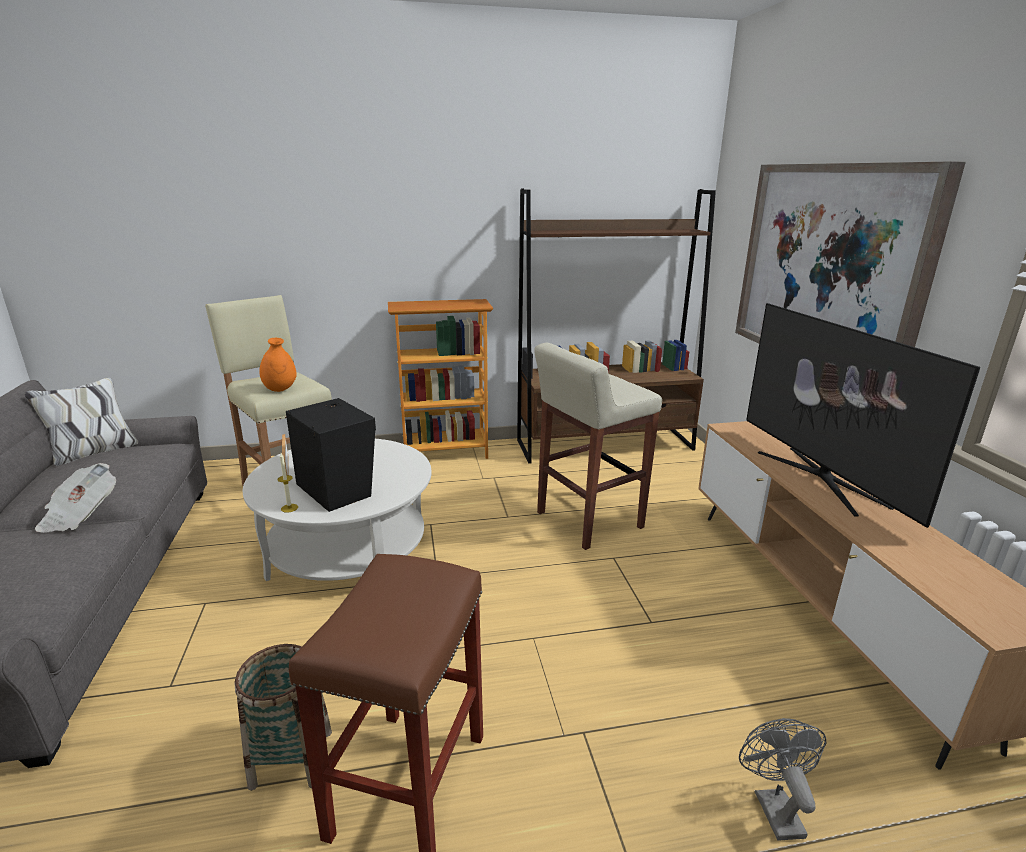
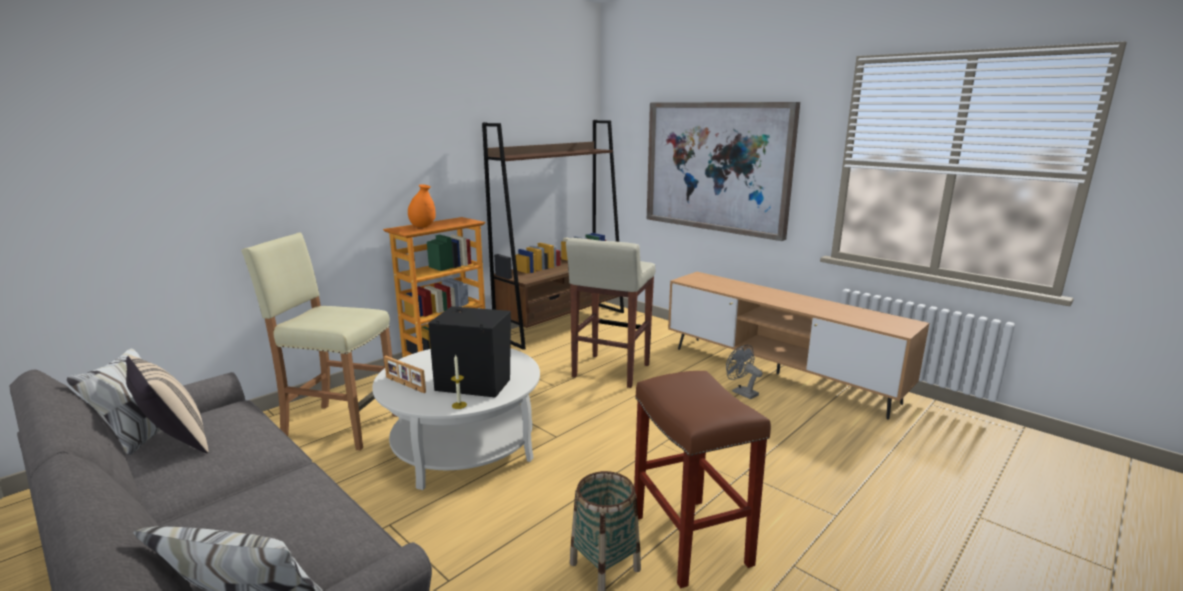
camera: 35 degrees left, 5 degrees down
newspaper [35,463,116,533] -> none
orange vase [259,338,297,392] -> orange vase moved to [408,184,436,228]
grey fan [739,718,826,841] -> grey fan moved to [726,345,763,399]
television [746,303,980,528] -> none
none -> beige pillow [126,355,208,453]

